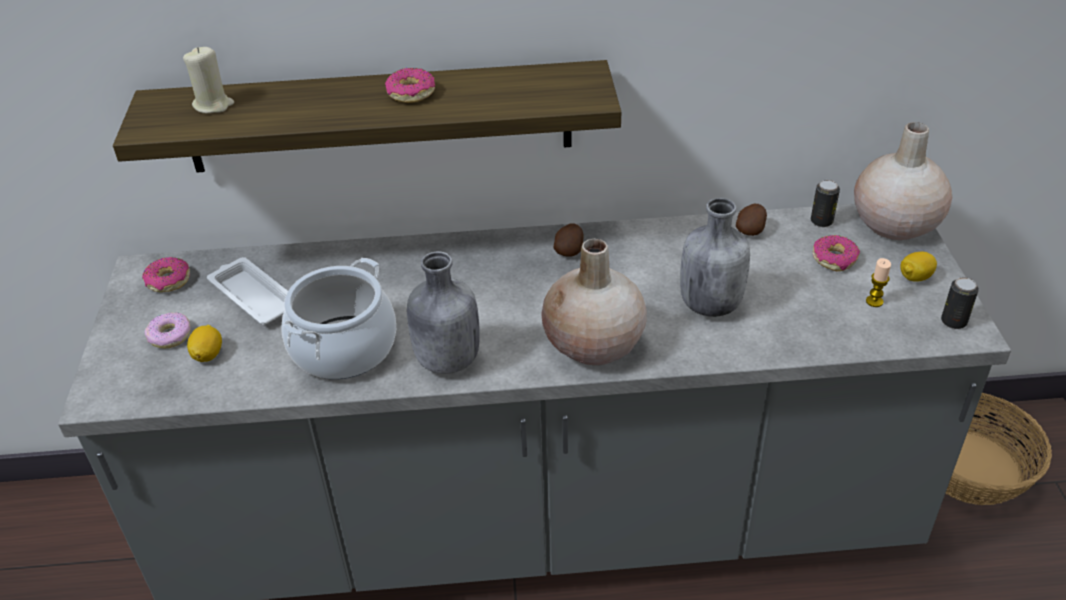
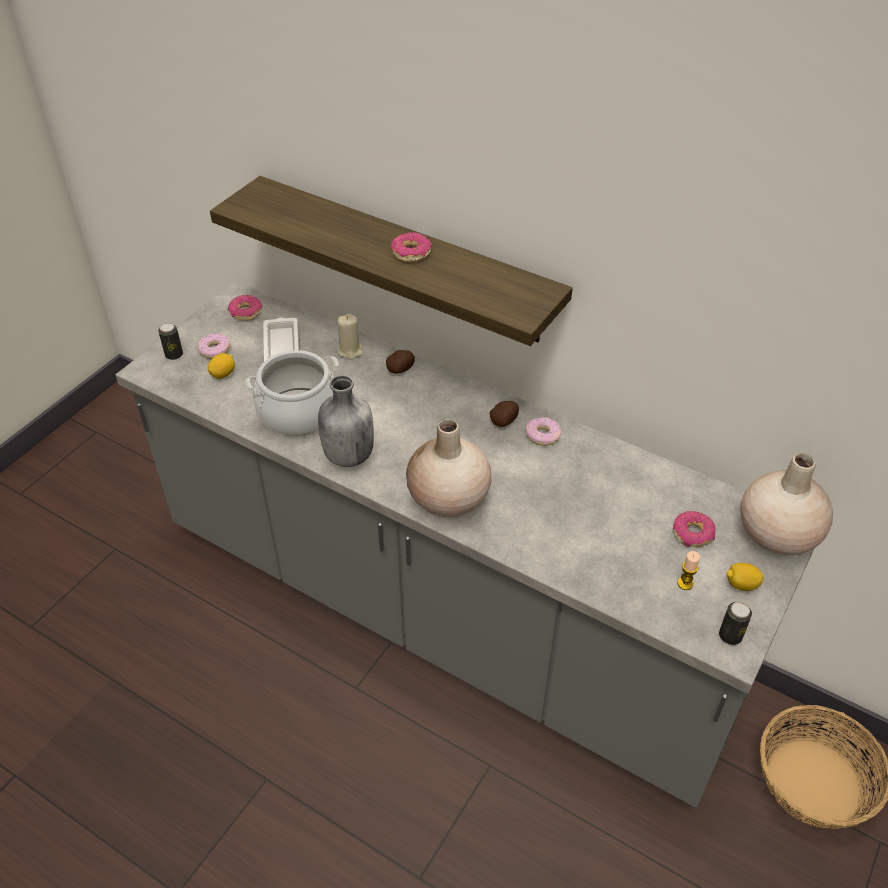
camera: 35 degrees right, 5 degrees up
beige candle [183,47,234,113] -> beige candle moved to [337,314,363,359]
grey bottle [680,198,750,317] -> none
potato [736,204,767,236] -> potato moved to [386,350,415,374]
can [811,180,840,227] -> can moved to [158,323,183,360]
none -> donut [525,417,561,446]

